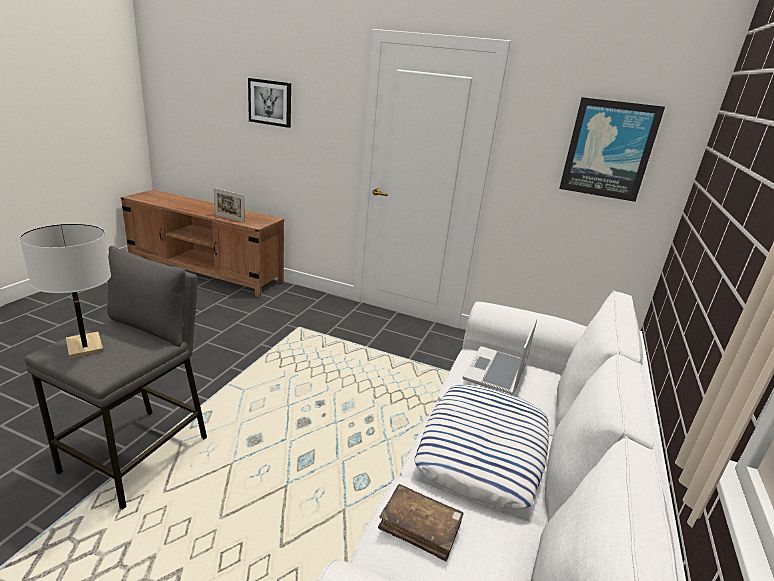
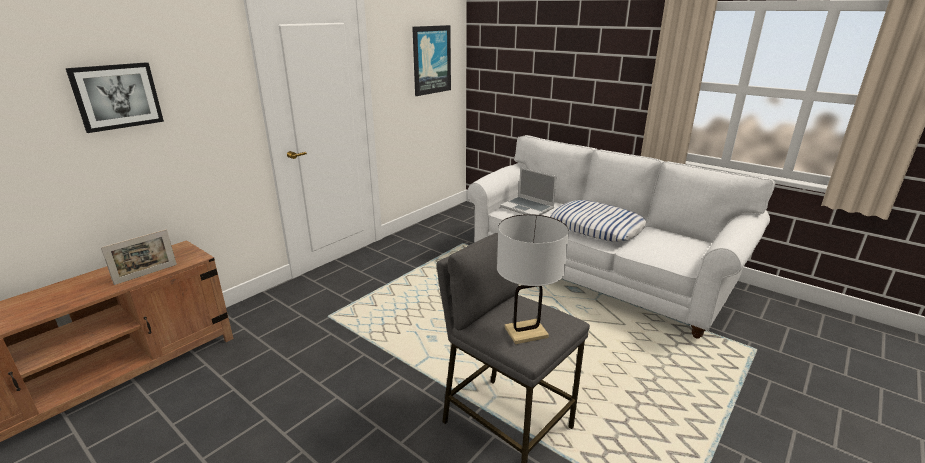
camera: 70 degrees left, 0 degrees up
brown book [378,484,464,561] -> none

